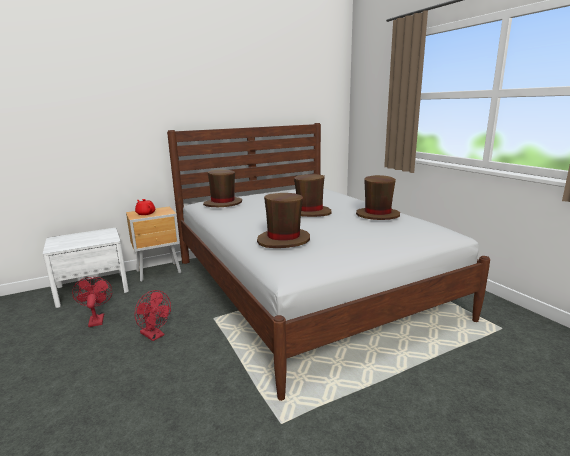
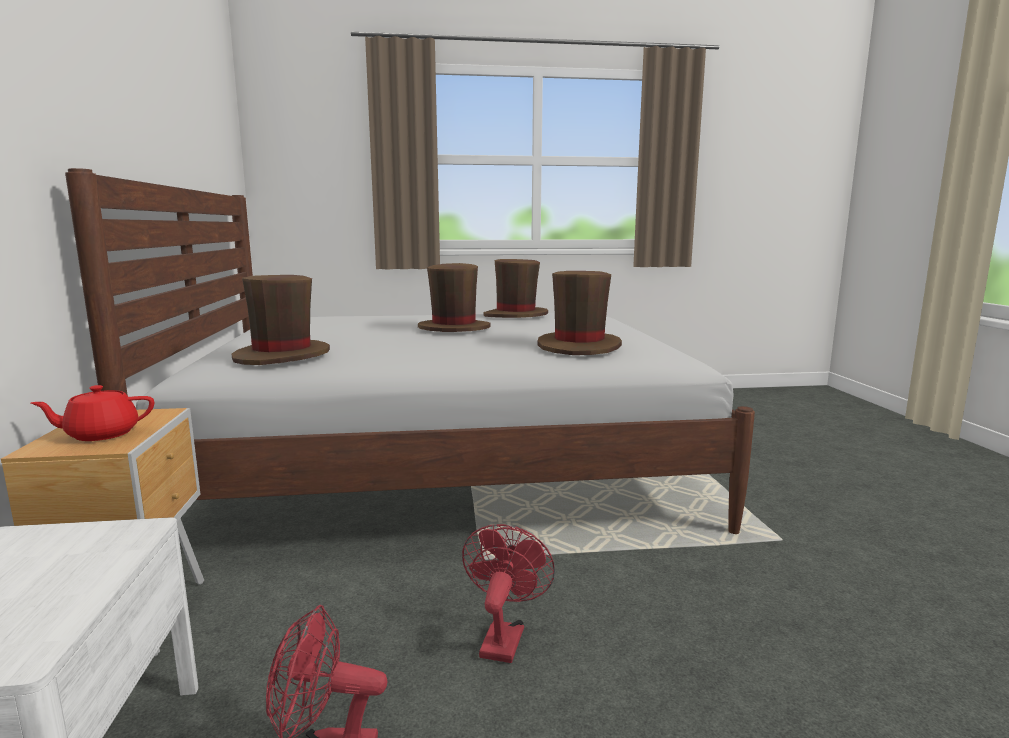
camera: 70 degrees left, 5 degrees down
red fan [134,290,171,341] -> red fan turned 45 degrees counterclockwise [462,524,555,663]

